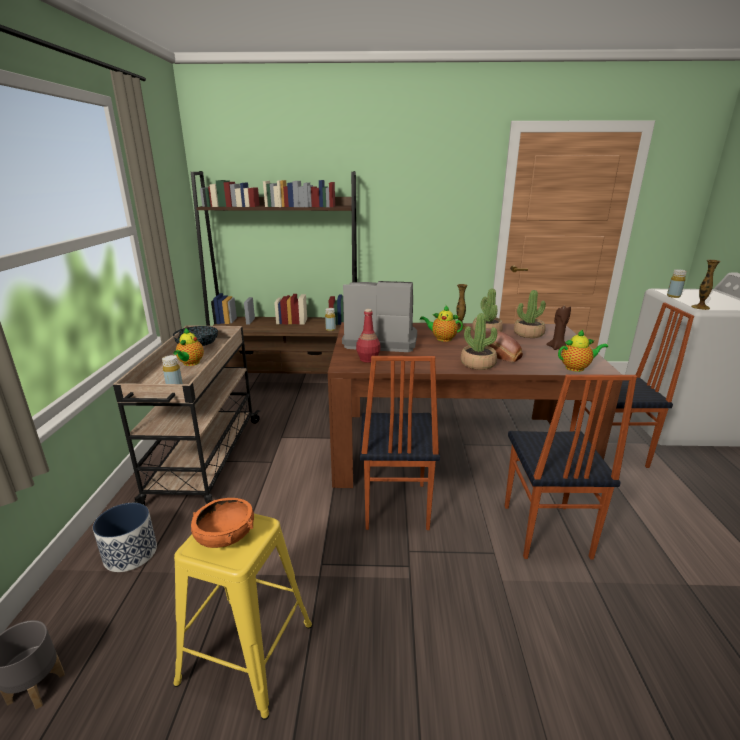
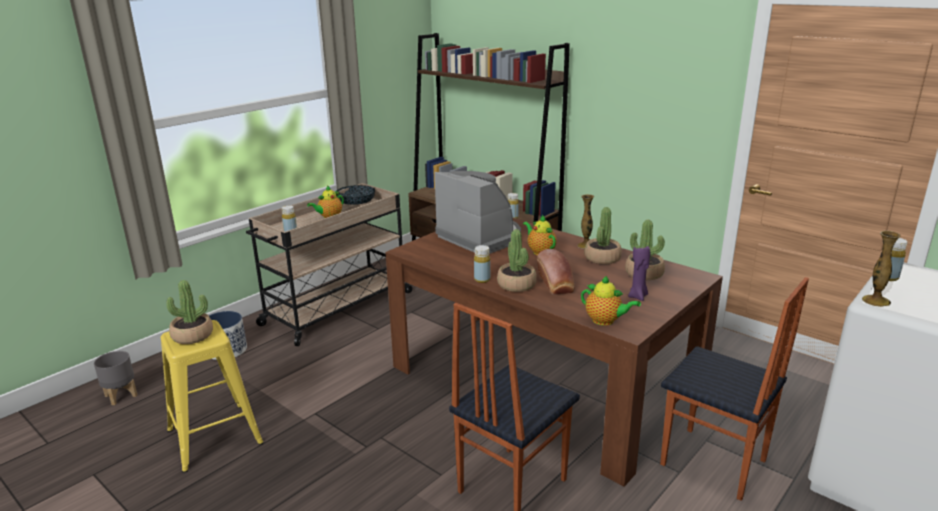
camera: 40 degrees right, 0 degrees up
orange bowl [191,498,254,548] -> potted plant [166,280,213,344]
red bottle [356,309,381,363] -> none
chair [360,356,440,530] -> none
brown candle [546,306,571,350] -> purple candle [628,244,651,301]
none -> yellow bottle [474,245,490,283]

